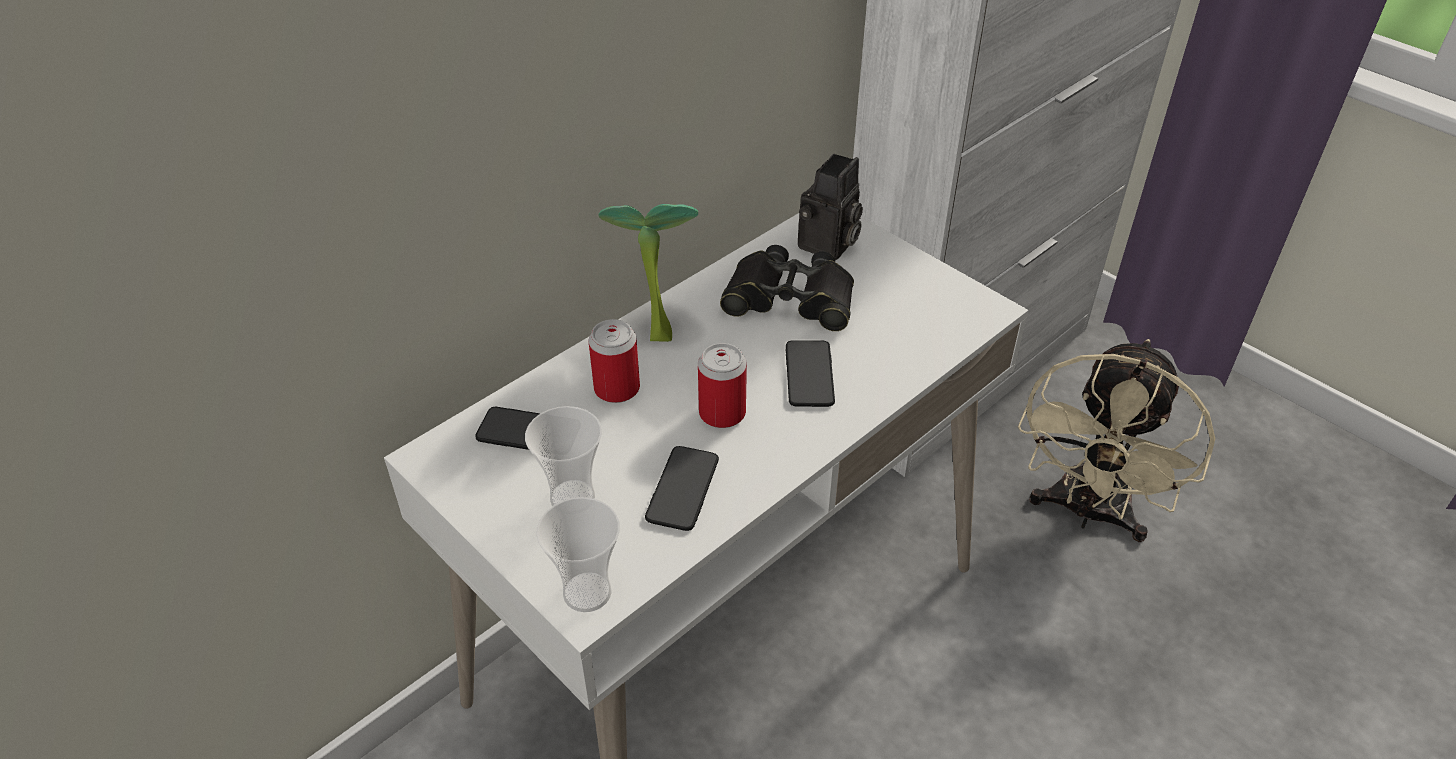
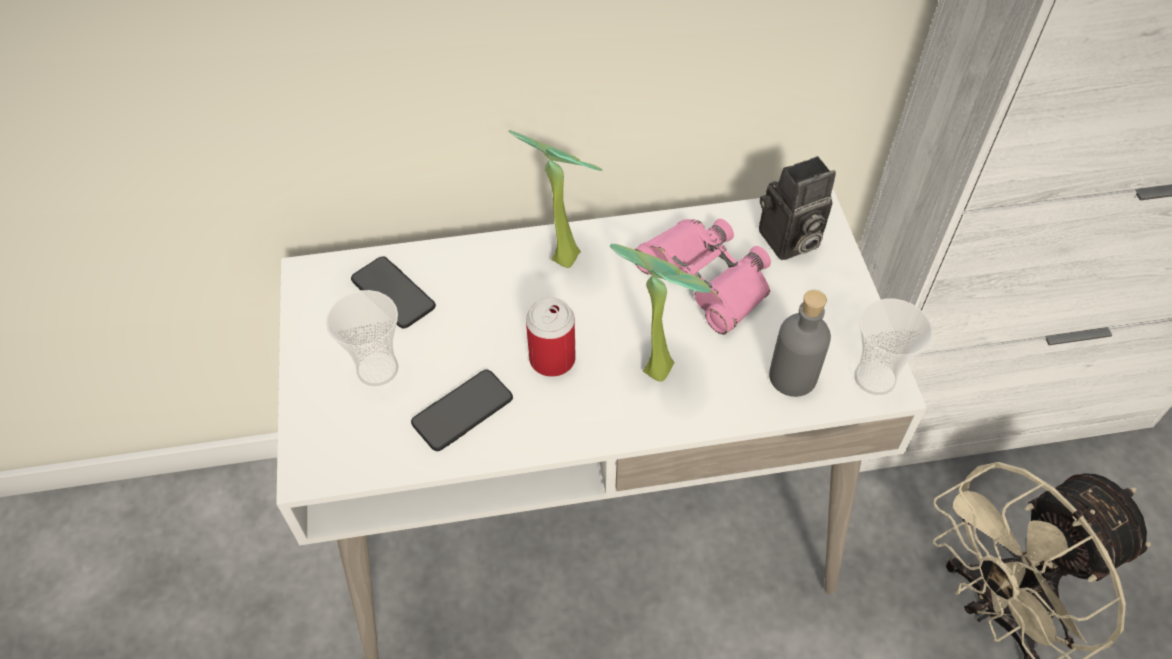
camera: 35 degrees right, 10 degrees up
cup [536,497,620,612] -> cup moved to [854,299,933,395]
can [588,319,640,403] -> none
black binoculars [720,245,854,331] -> pink binoculars [634,219,771,335]
phone [786,340,835,407] -> potted plant [610,244,711,382]
none -> grey bottle [769,290,831,397]

